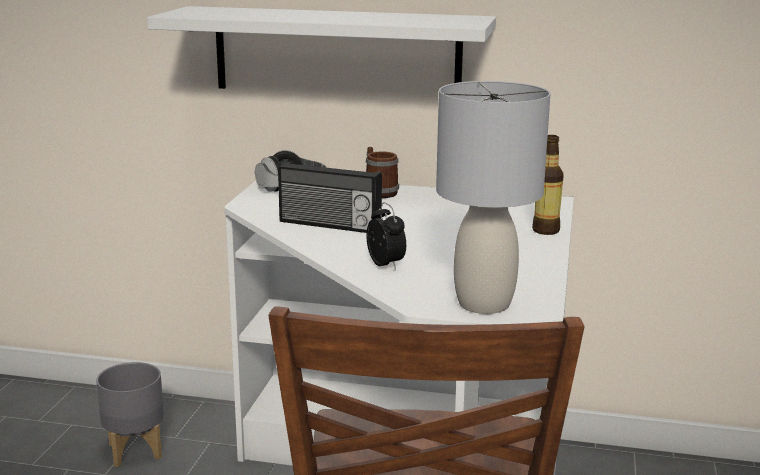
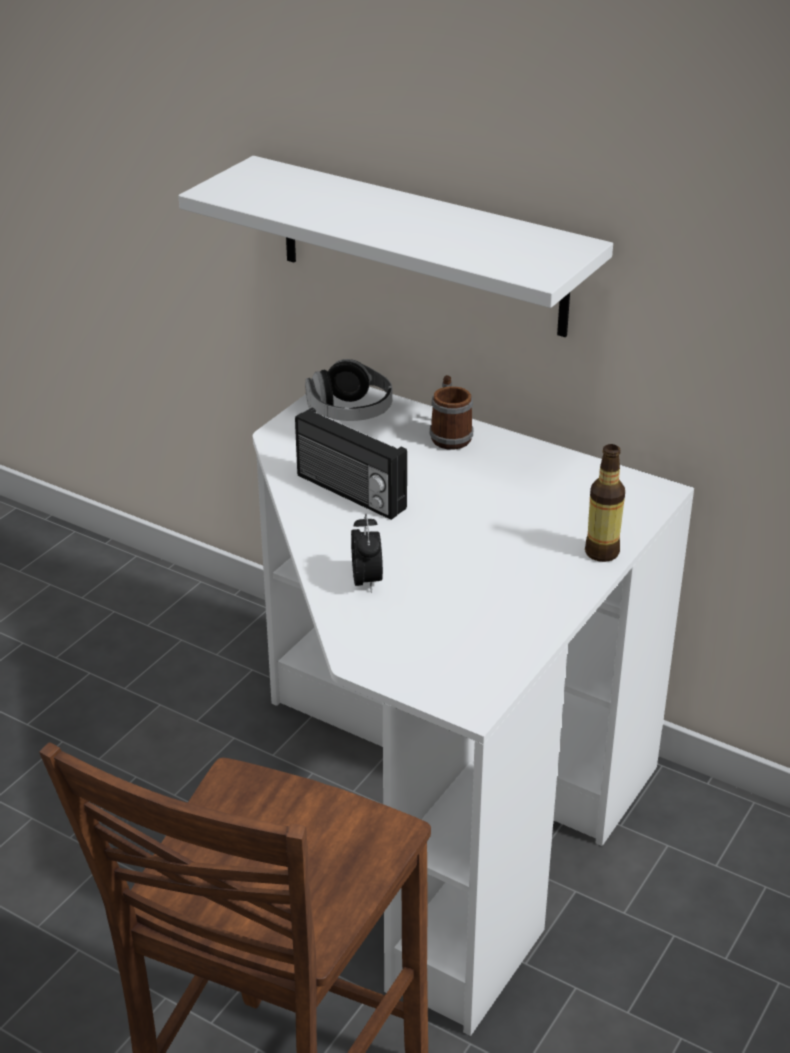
camera: 20 degrees right, 15 degrees up
grey planter [96,362,164,467] -> none
grey table lamp [436,81,551,314] -> none

